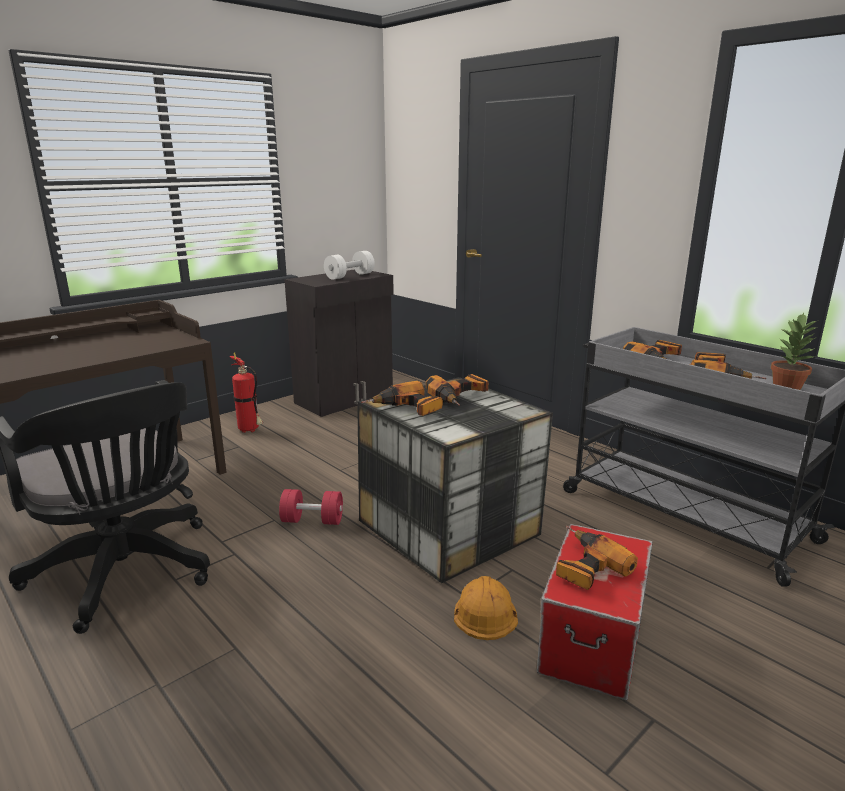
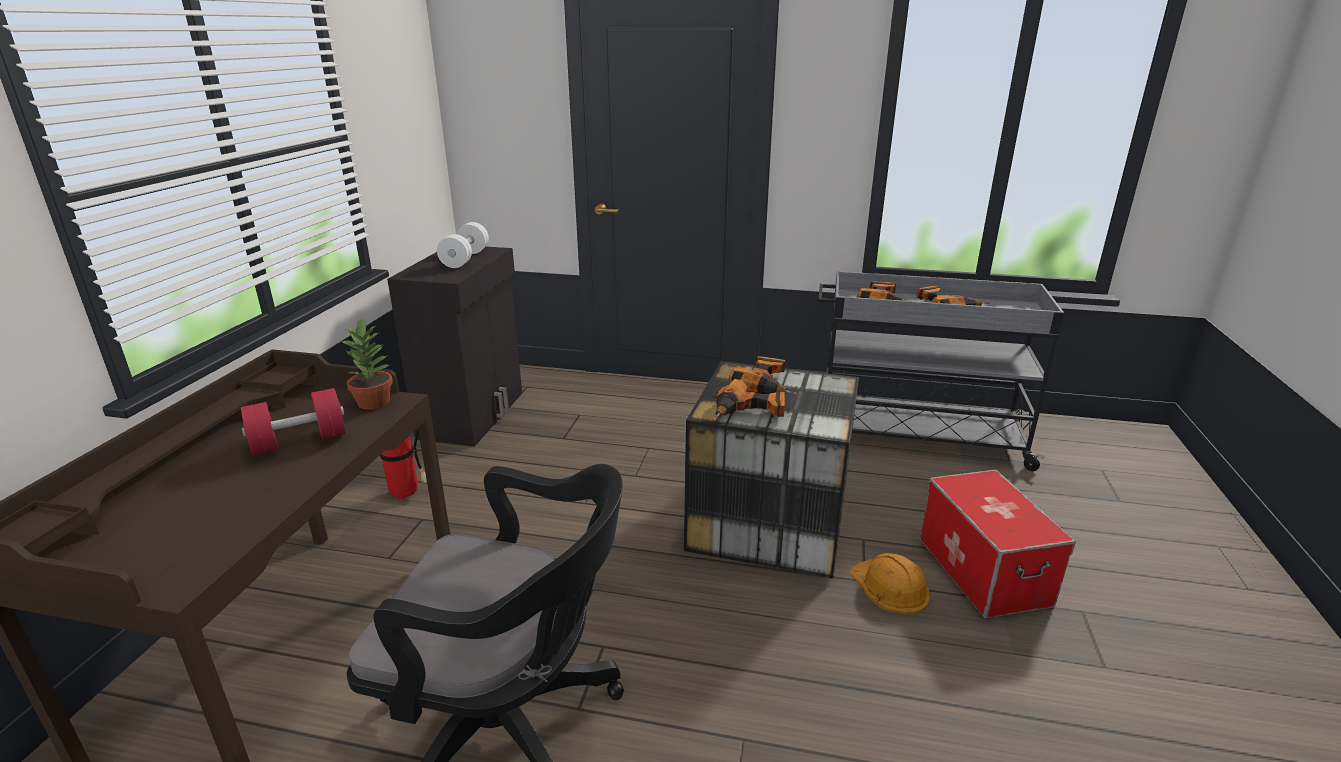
camera: 35 degrees left, 5 degrees up
red dumbbell [279,489,343,525] -> red dumbbell moved to [241,388,345,456]
power drill [556,526,638,590] -> none
potted plant [771,313,818,390] -> potted plant moved to [341,318,393,410]

